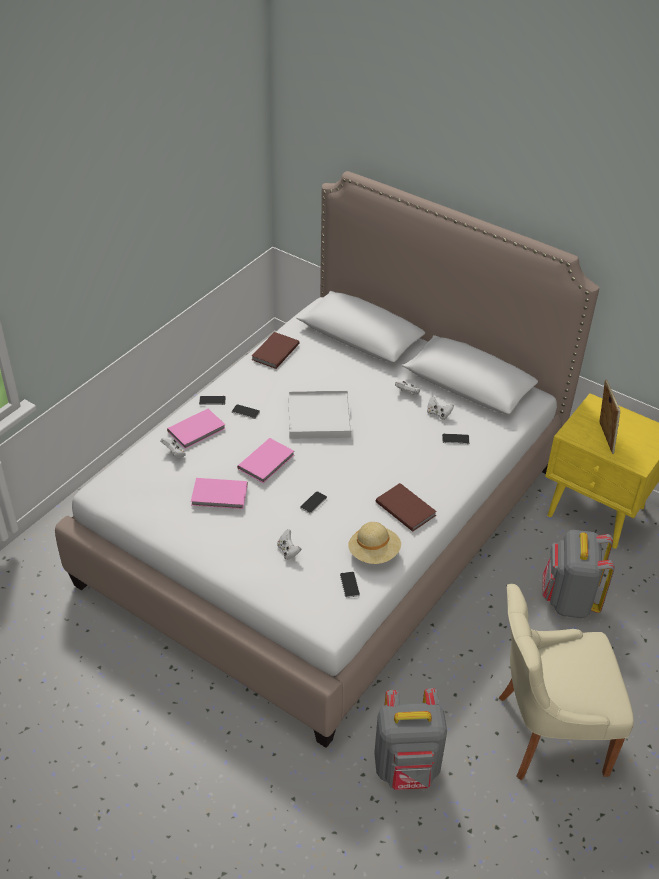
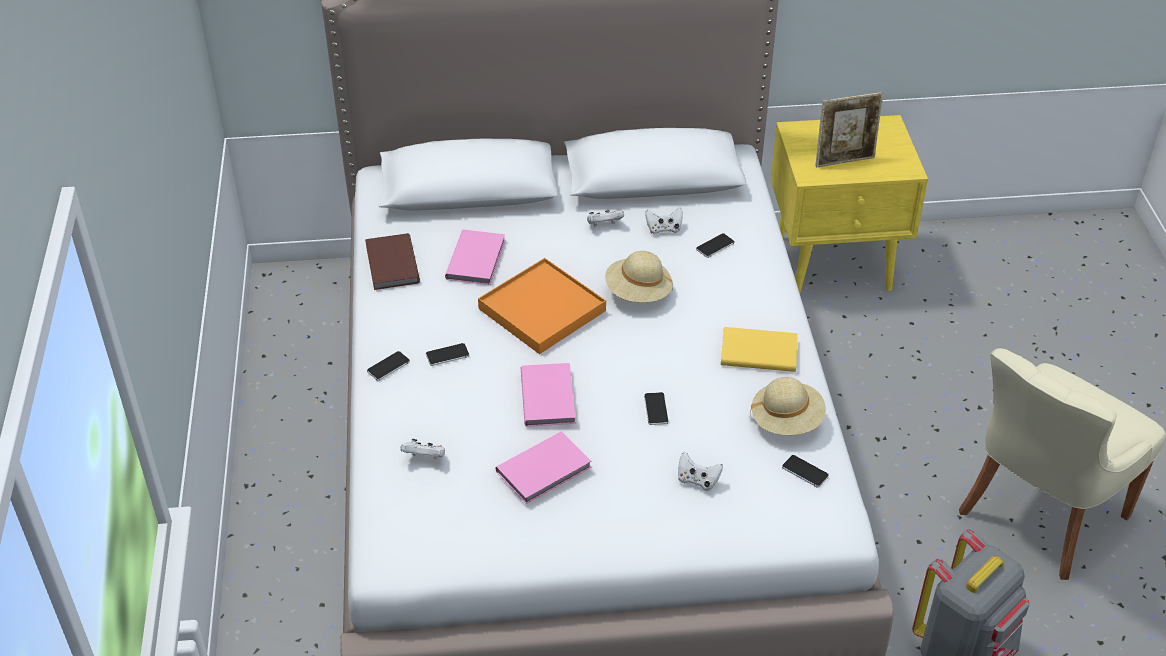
camera: 40 degrees left, 0 degrees up
pink book [167,409,226,449] -> pink book moved to [445,230,505,285]
white tray [288,390,351,439] -> orange tray [478,258,606,354]
brown book [376,483,437,532] -> yellow book [721,327,798,372]
grey backpack [543,530,615,618] -> none
picture frame [599,379,621,454] -> picture frame turned 120 degrees clockwise [816,92,884,168]
none -> beige hat [605,251,673,302]

